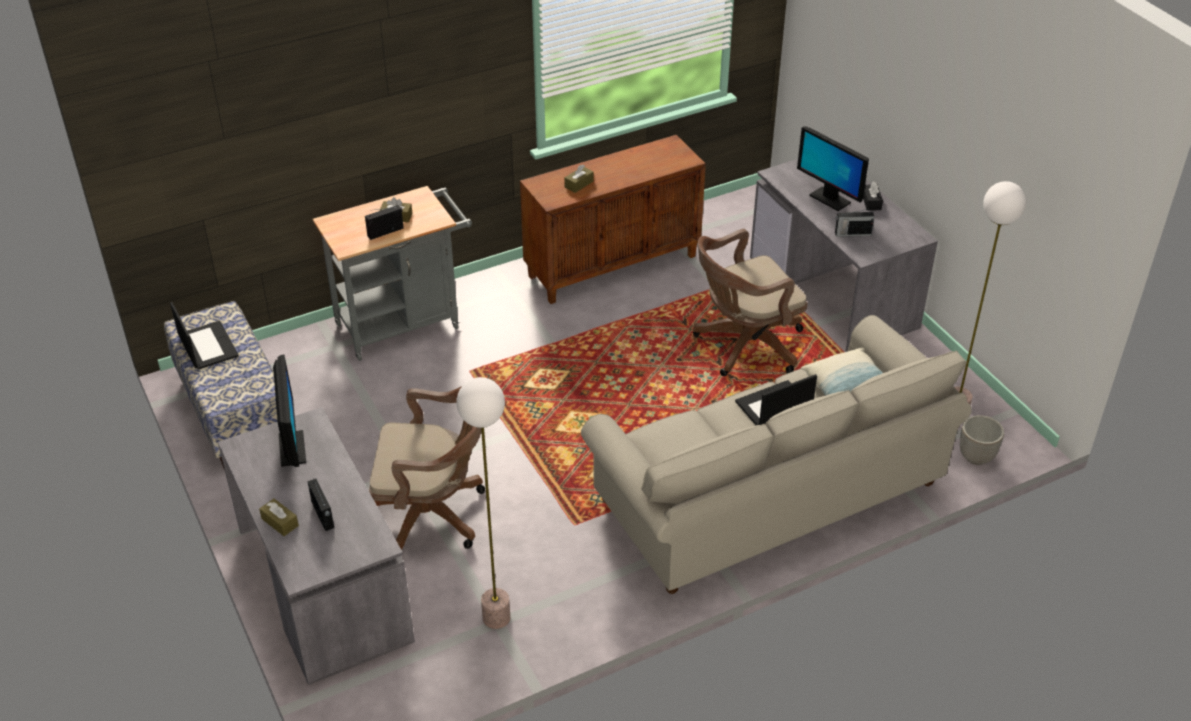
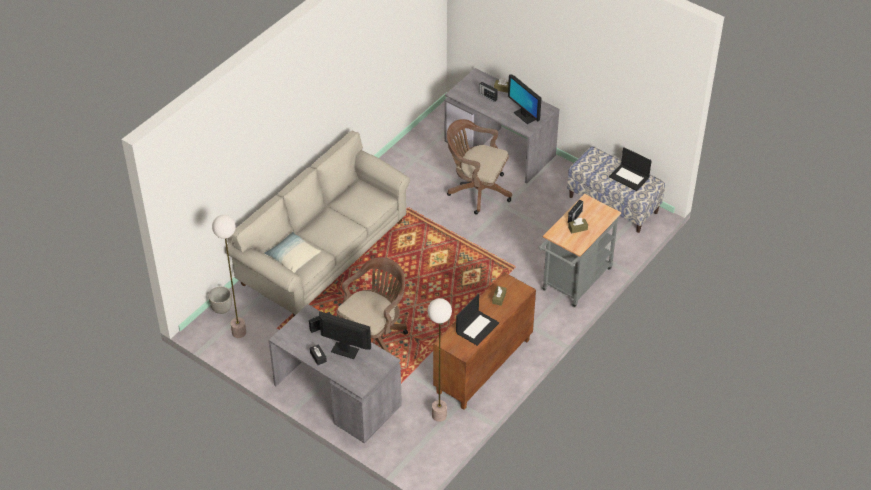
camera: 155 degrees right, 5 degrees up
brown office chair [369,386,485,550] -> brown office chair turned 45 degrees clockwise [447,119,512,215]
floor lamp [456,377,510,629] -> floor lamp moved to [428,298,452,422]
laptop [735,374,817,425] -> laptop moved to [456,294,499,346]

